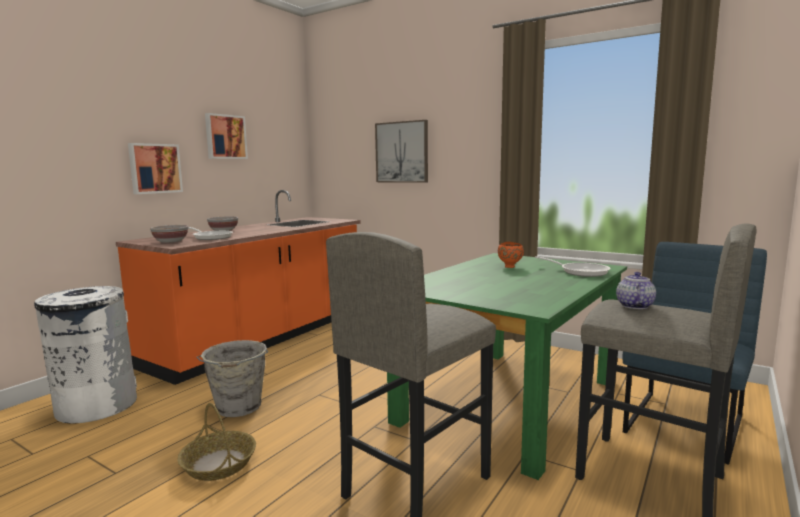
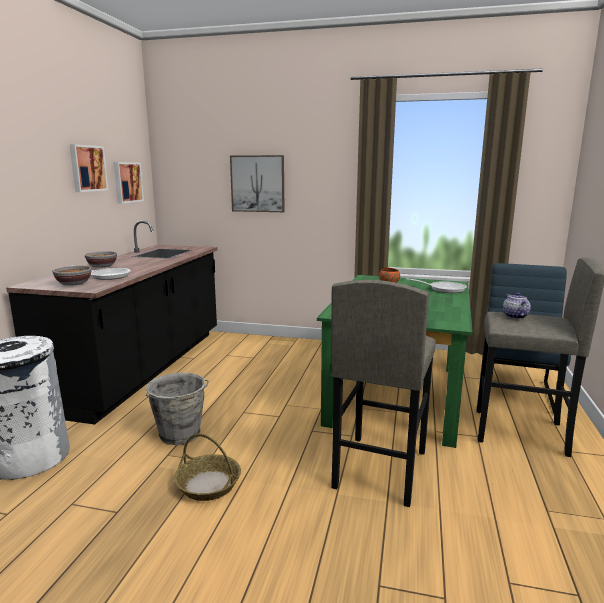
camera: 20 degrees left, 5 degrees up
orange counter [116,190,361,385] -> black counter [6,221,217,425]
picture [128,143,183,194] -> picture moved to [114,162,144,204]

